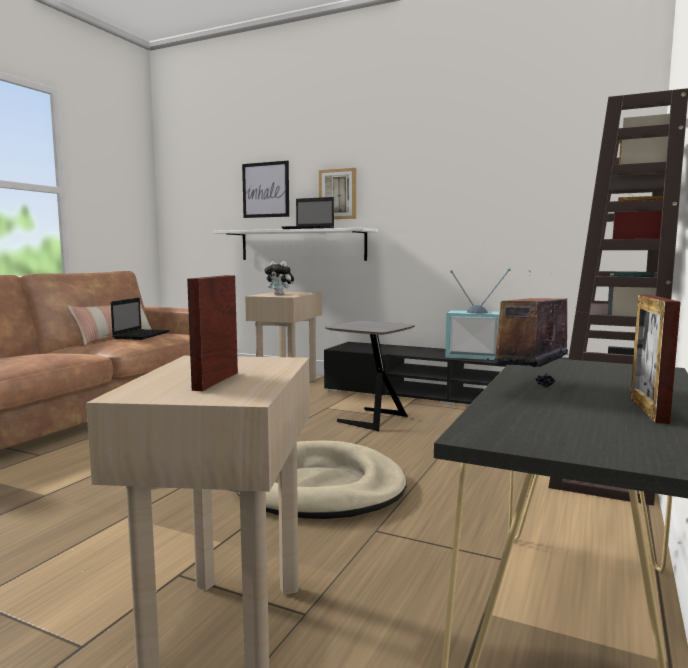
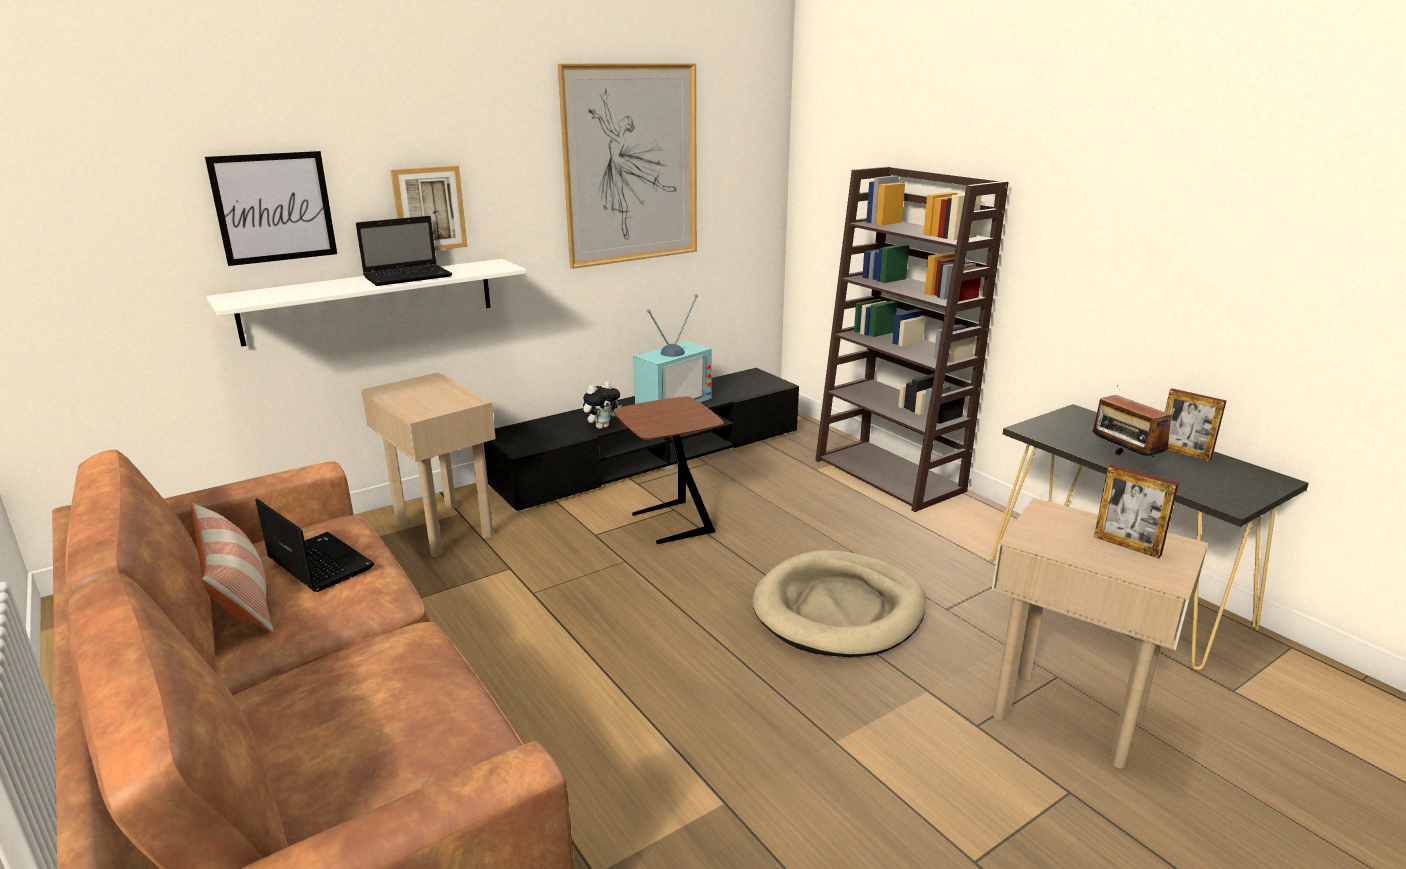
camera: 60 degrees left, 15 degrees up
plush toy [264,261,294,295] -> plush toy moved to [583,381,622,429]
grey side table [325,321,415,431] -> brown side table [613,397,724,544]
none -> picture [558,63,697,269]

